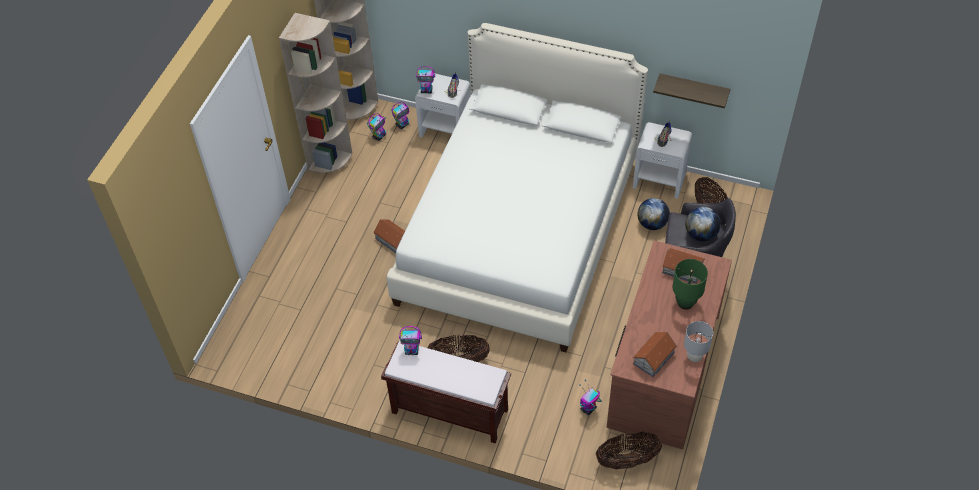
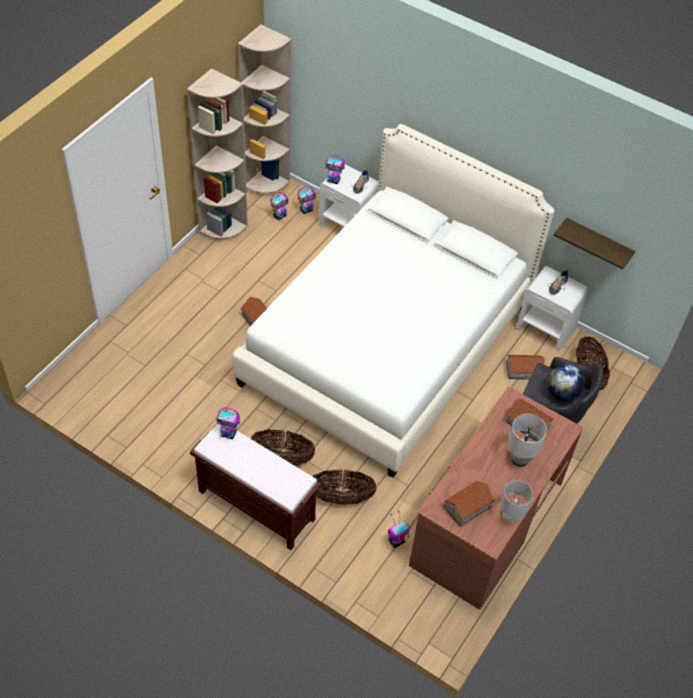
camera: 10 degrees right, 0 degrees up
basket [596,431,662,469] -> basket moved to [312,469,376,505]
globe [637,198,670,230] -> toy house [507,355,545,380]
green table lamp [672,259,708,310] -> white table lamp [508,414,547,467]

